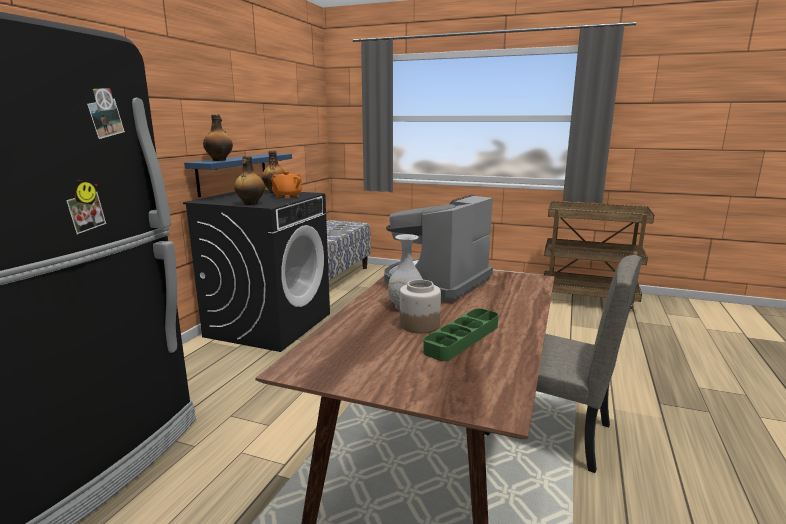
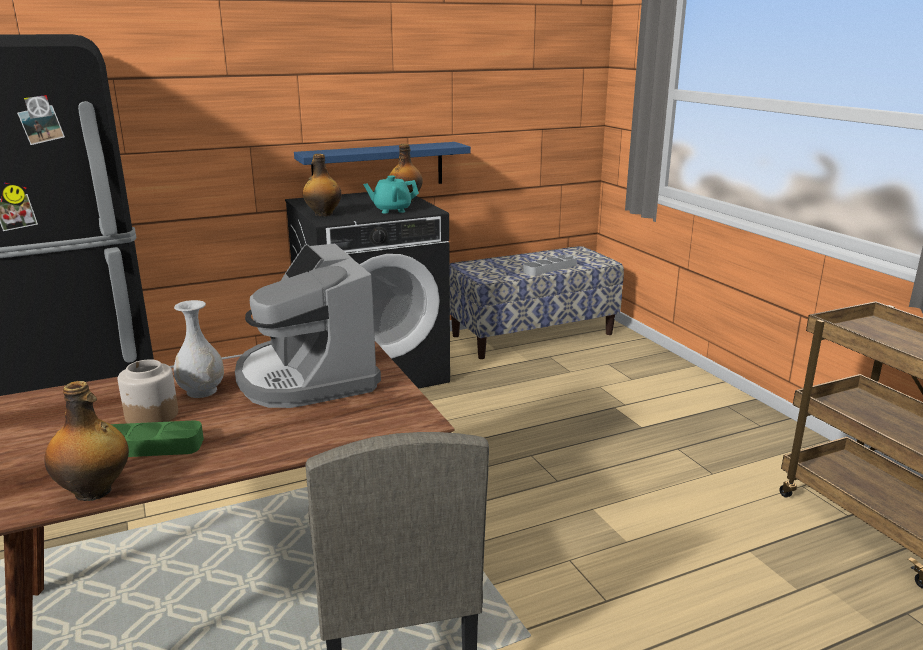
camera: 45 degrees right, 5 degrees up
bottle [203,114,233,161] -> bottle moved to [44,381,129,501]
orange teapot [271,171,302,198] -> turquoise teapot [363,176,419,213]
coffee machine [384,195,493,302] -> coffee machine turned 105 degrees counterclockwise [235,244,381,408]

